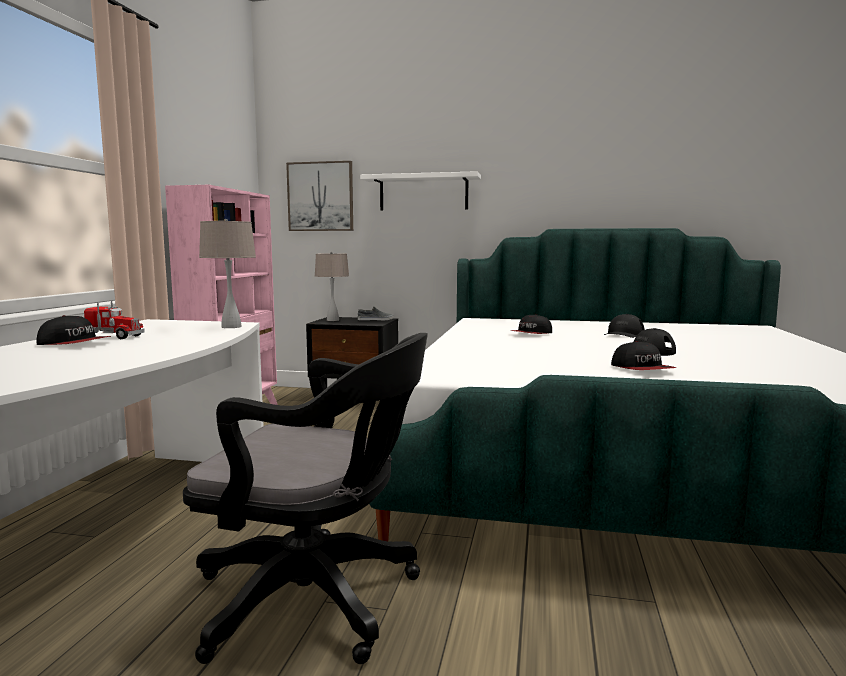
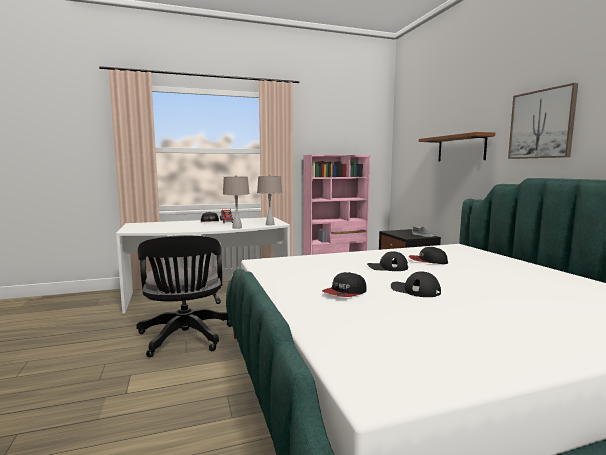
camera: 60 degrees right, 0 degrees up
picture [286,161,353,231] -> picture moved to [508,83,578,159]
beige table lamp [315,252,349,321] -> beige table lamp moved to [223,175,250,229]
white shelf [360,171,481,210] -> brown shelf [419,132,495,161]
black cap [604,314,644,338] -> black cap moved to [367,252,408,271]

